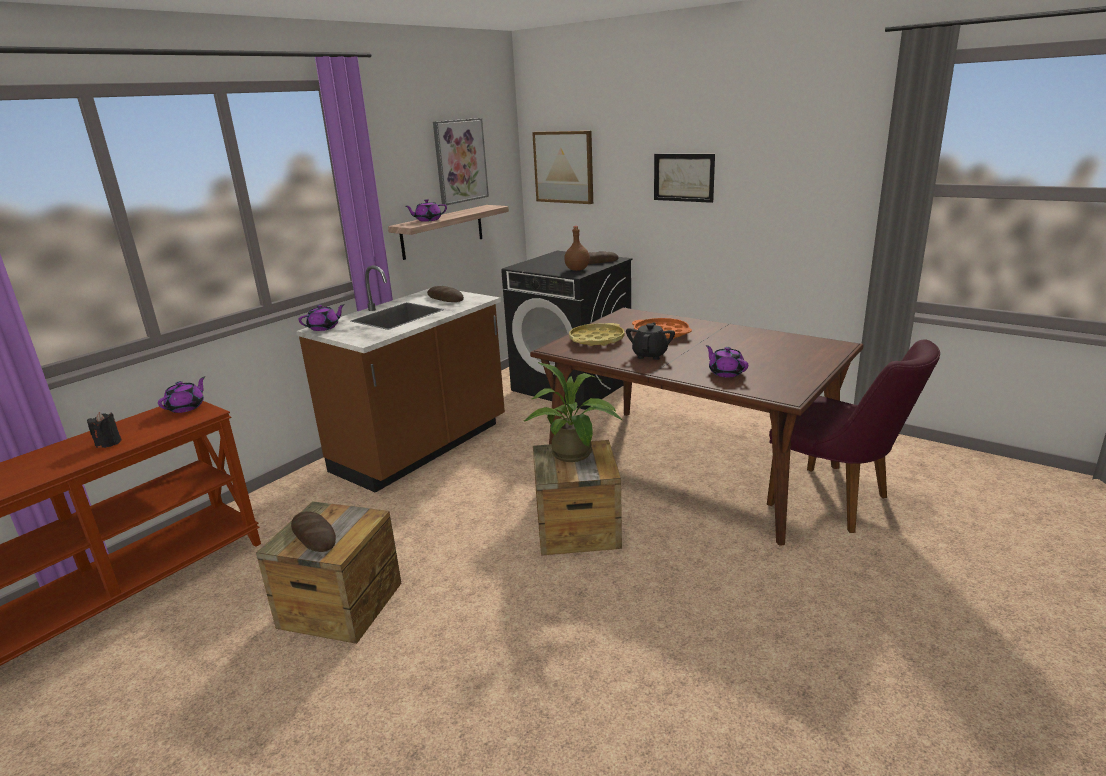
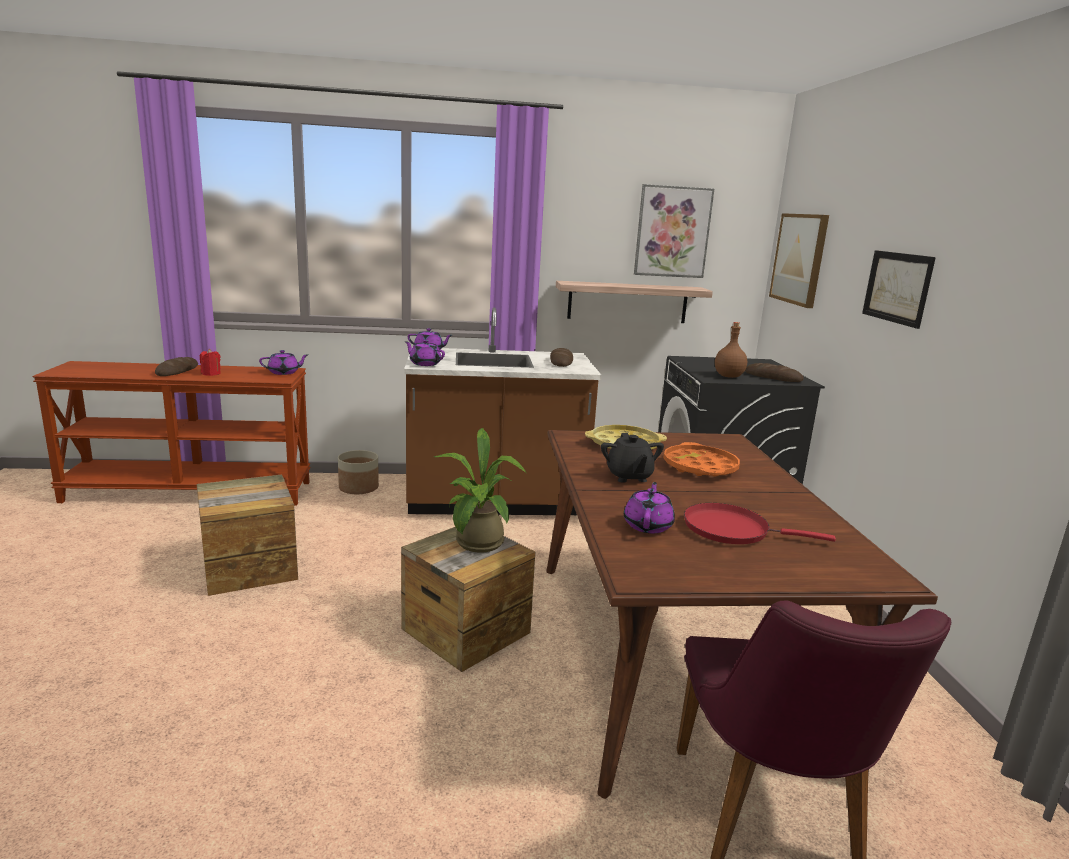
camera: 45 degrees right, 5 degrees down
black candle [87,412,122,448] -> red candle [200,349,221,376]
bread [291,511,336,552] -> bread moved to [155,357,198,376]
purple teapot [405,199,447,222] -> purple teapot moved to [405,340,445,366]
black teapot [626,322,675,360] -> black teapot turned 105 degrees clockwise [601,433,664,483]
none -> planter [338,450,379,494]
none -> red frying pan [684,503,836,544]

